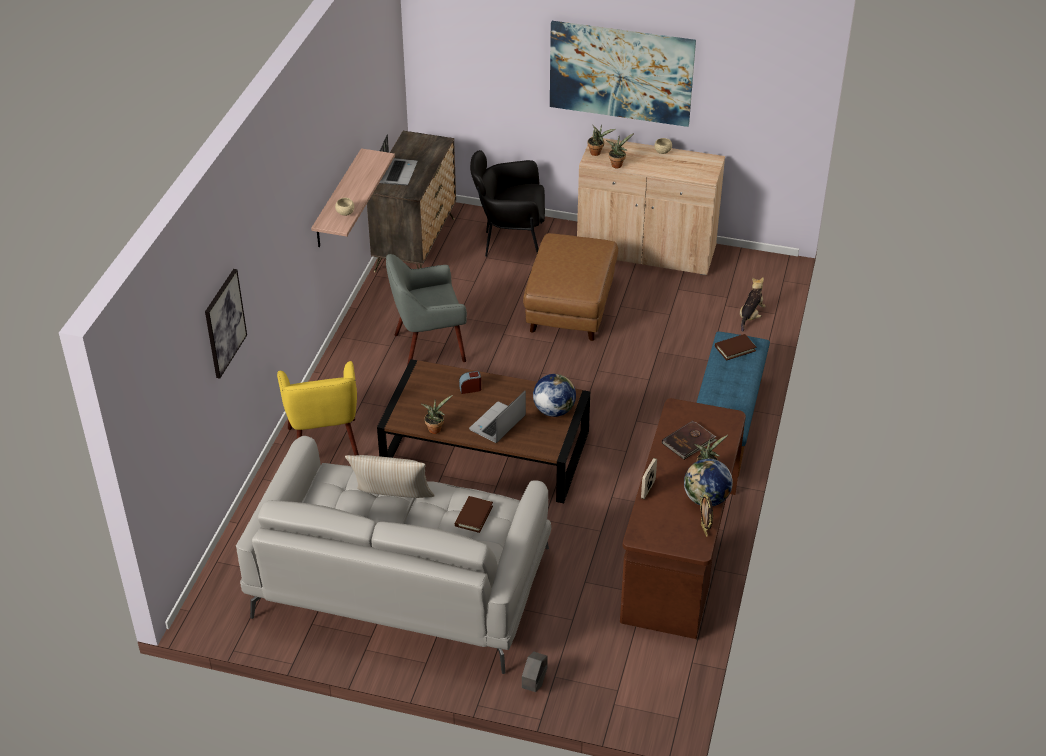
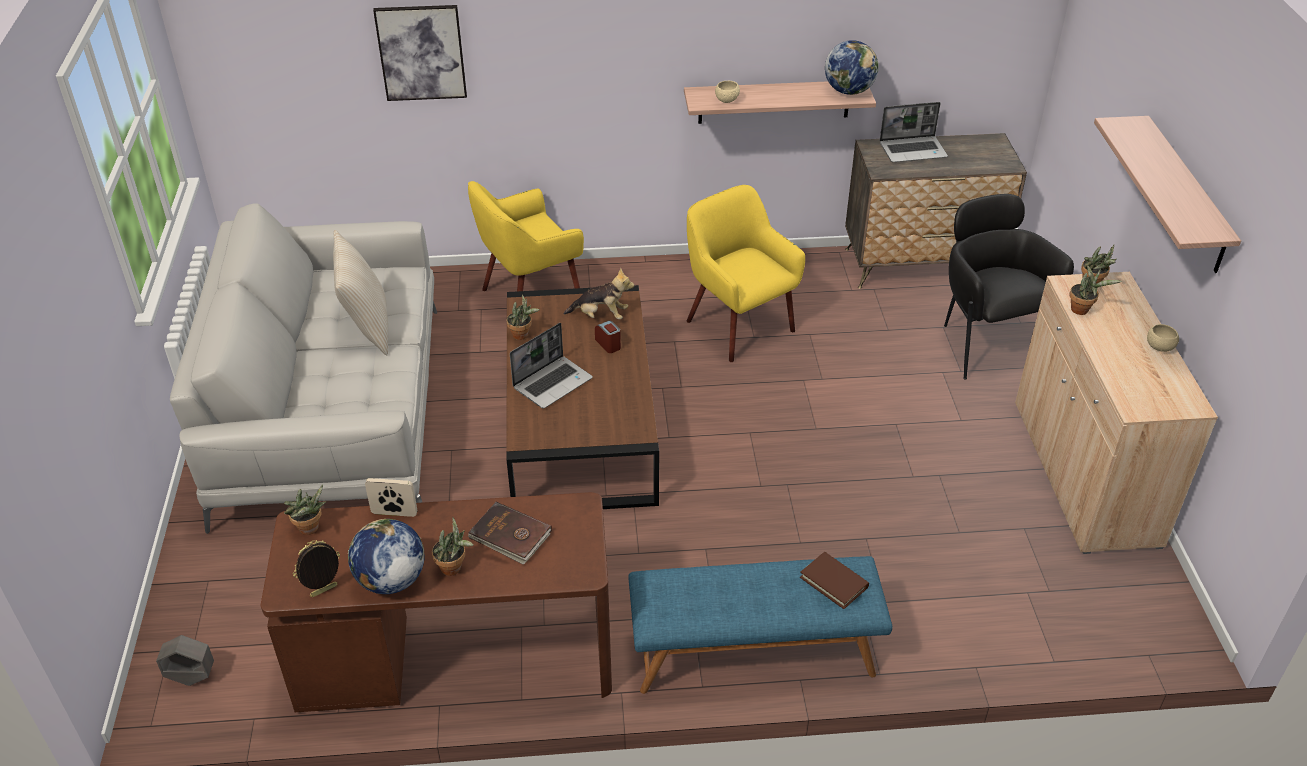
camera: 70 degrees right, 0 degrees up
grey armchair [386,254,467,366] -> yellow armchair [686,185,805,362]
brown book [455,496,493,533] -> none
laptop [469,391,526,443] -> laptop turned 120 degrees clockwise [510,323,593,409]
grey planter [522,652,548,692] -> grey planter moved to [156,635,214,686]
brown ottoman [523,233,618,341] -> none
globe [533,374,576,417] -> globe moved to [825,40,879,95]
picture [550,21,696,127] -> shelf [1094,116,1241,273]
plush toy [740,277,766,332] -> plush toy moved to [564,268,634,319]
none -> potted plant [284,484,326,535]

